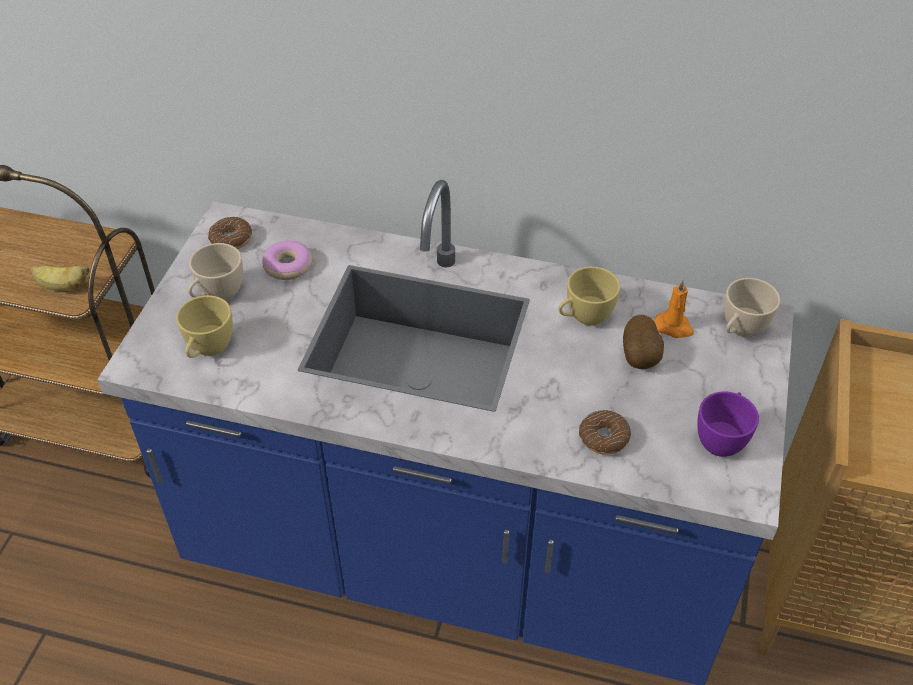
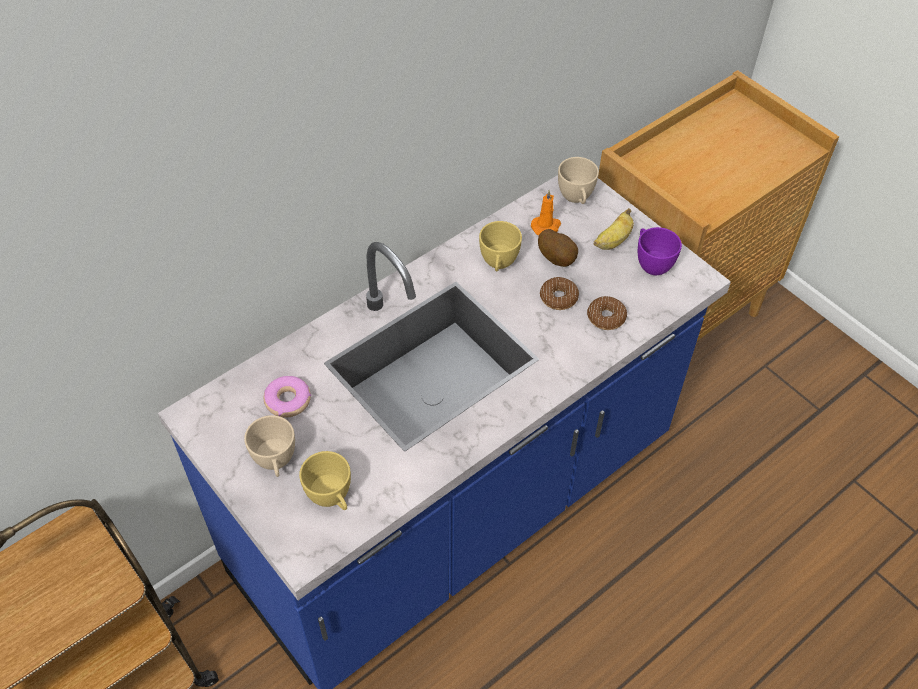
camera: 55 degrees left, 5 degrees up
banana [30,266,90,291] -> banana moved to [594,208,634,250]
donut [208,217,252,249] -> donut moved to [540,277,579,310]

